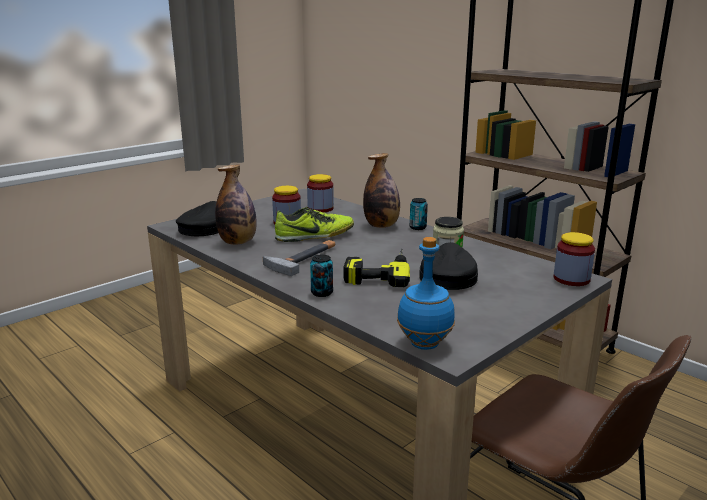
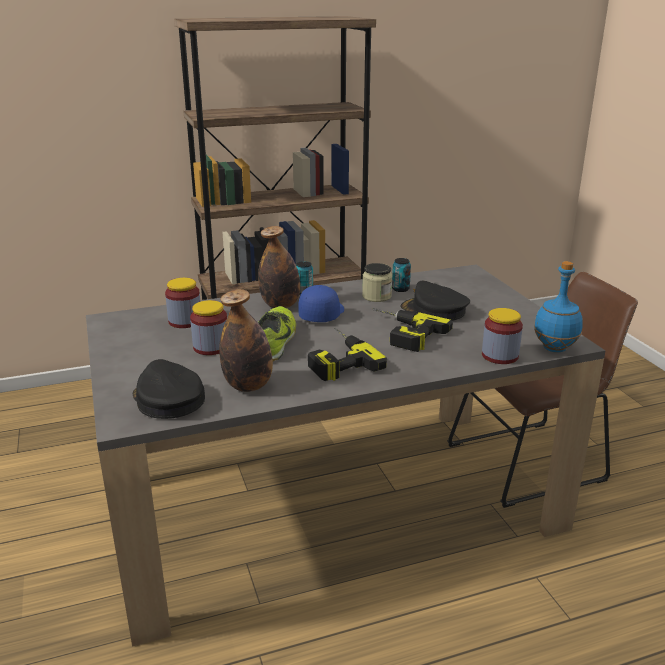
camera: 65 degrees left, 5 degrees up
hammer [263,240,335,276] -> power drill [308,328,387,381]
can [310,255,333,297] -> can moved to [392,258,411,292]
jar [553,232,595,286] -> jar moved to [482,308,523,364]
none -> blue cap [298,285,344,322]

